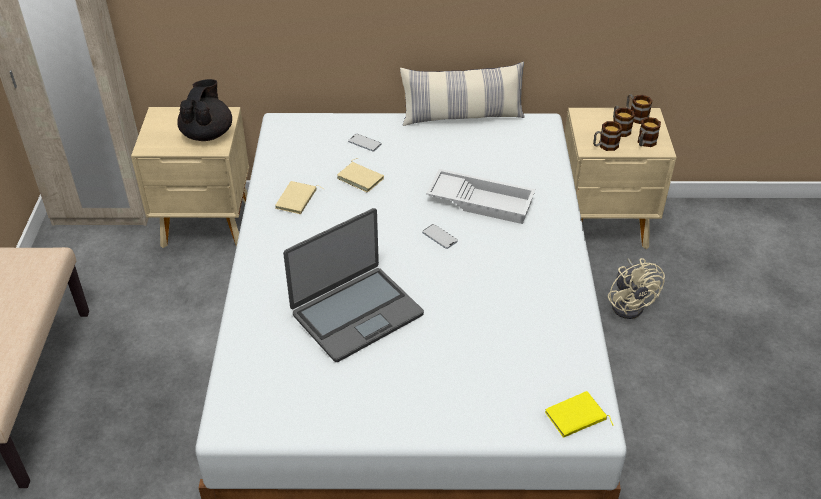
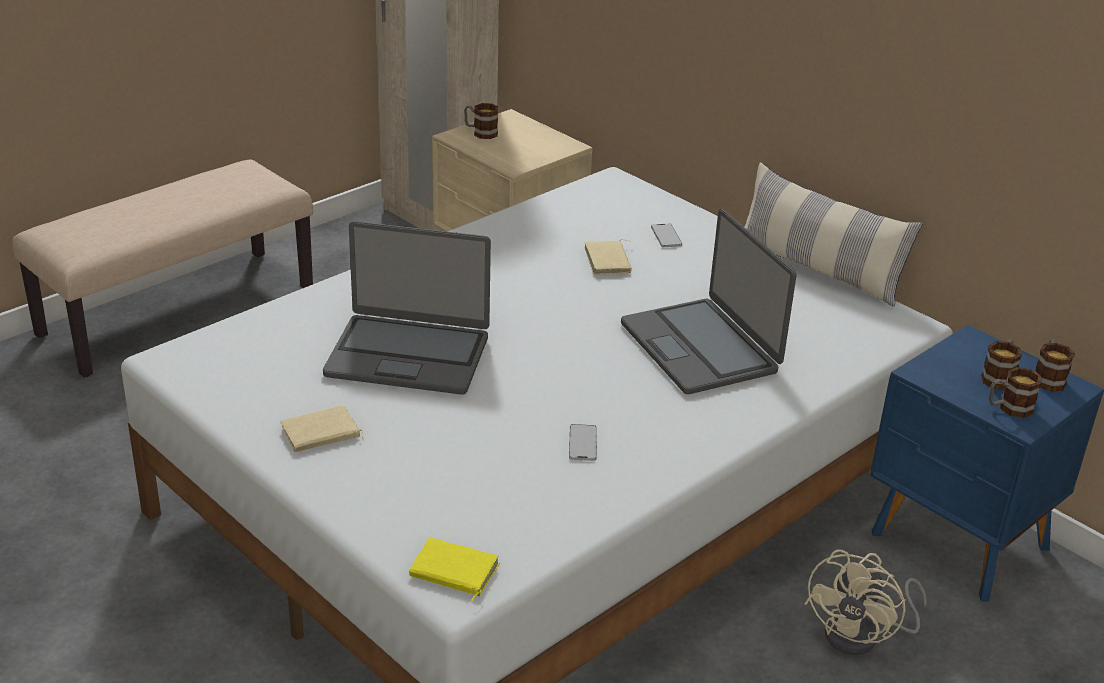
camera: 45 degrees right, 10 degrees down
black teapot [177,79,232,141] -> none
beige book [275,181,324,214] -> beige book moved to [280,405,364,452]
phone [422,224,458,249] -> phone moved to [569,424,597,461]
white tray [426,169,536,224] -> laptop [621,209,796,394]
beige nightstand [565,108,677,249] -> blue nightstand [870,325,1104,602]
mug [593,121,622,151] -> mug moved to [464,103,498,139]

